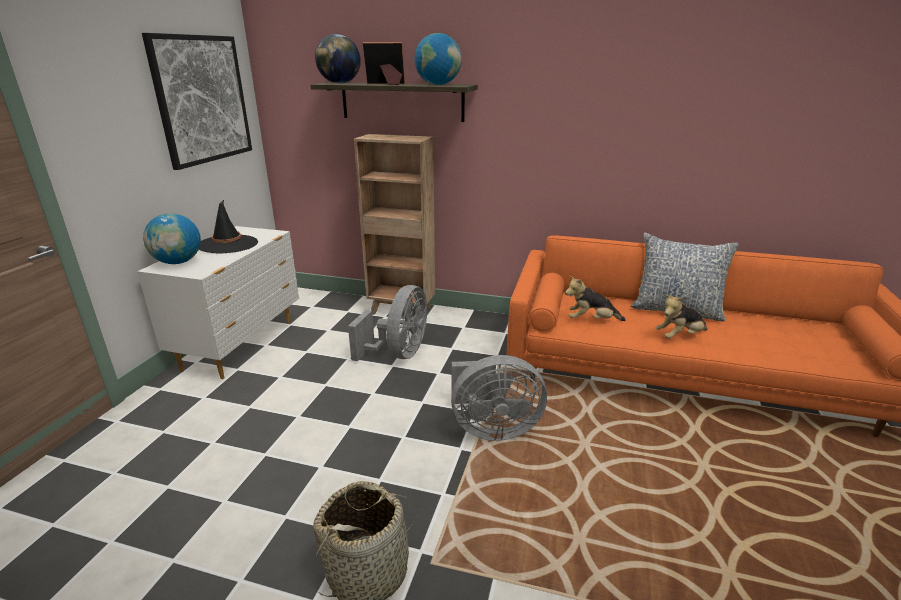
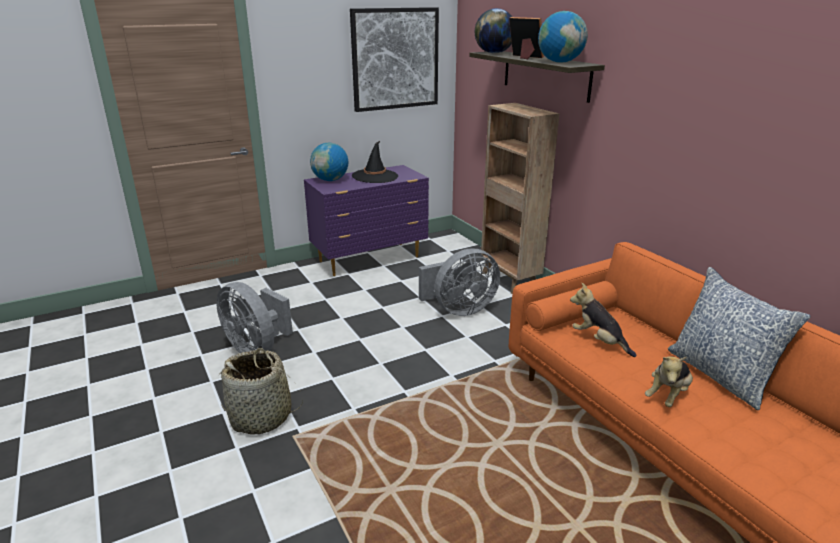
camera: 45 degrees right, 0 degrees up
white dresser [137,226,299,379] -> purple dresser [304,165,429,276]
grey fan [451,355,547,441] -> grey fan moved to [216,282,293,353]
plush toy [655,294,707,338] -> plush toy turned 75 degrees counterclockwise [645,356,693,407]

